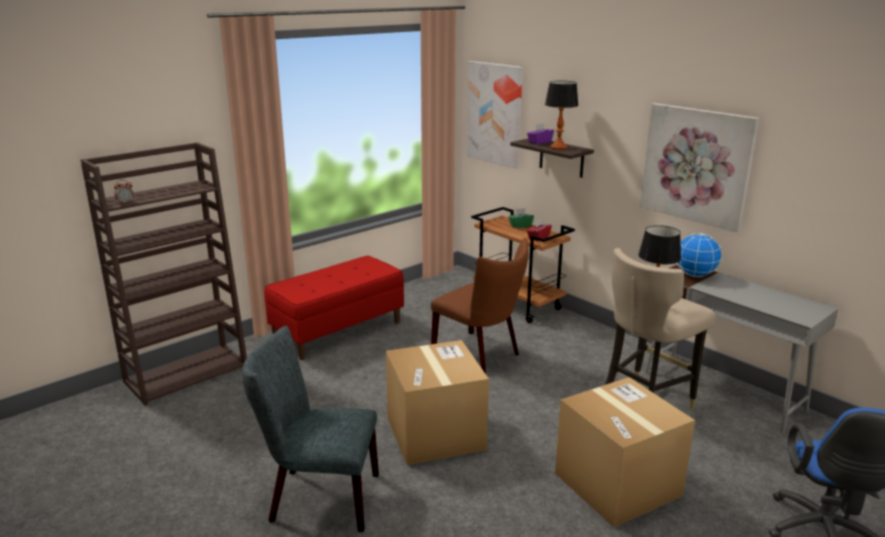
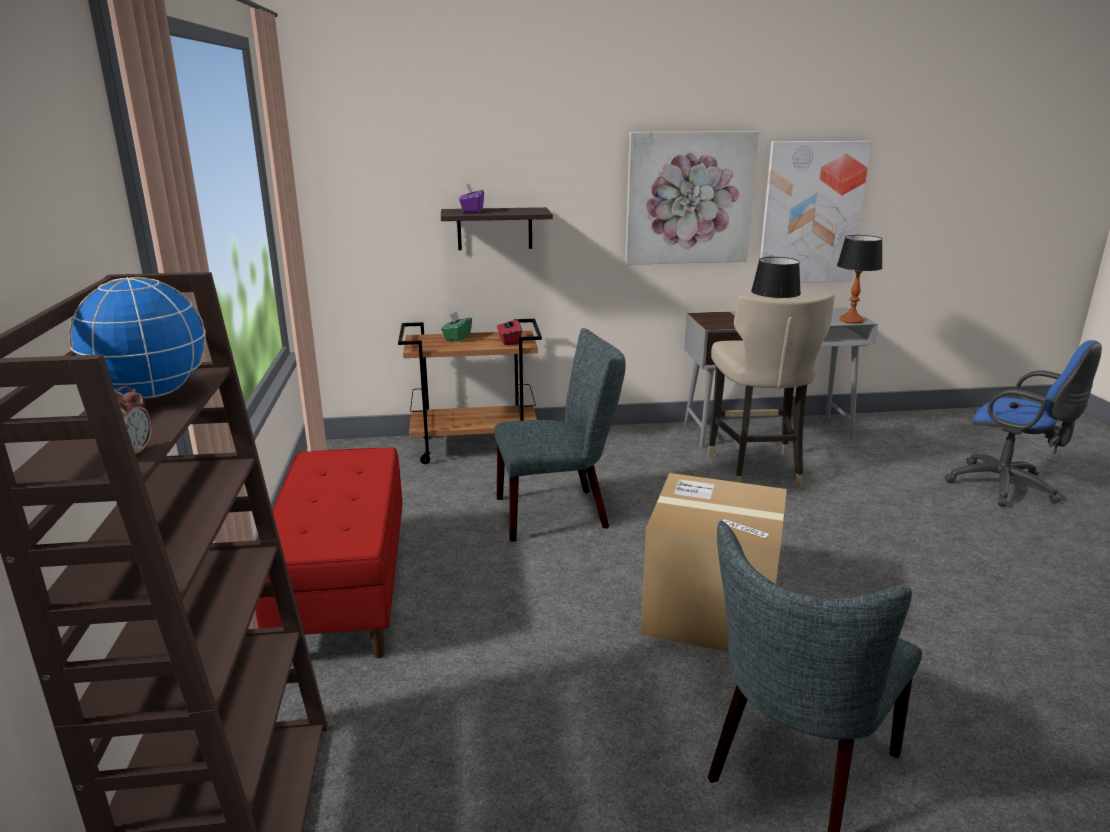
camera: 55 degrees left, 0 degrees up
brown chair [431,238,528,374] -> grey chair [494,328,626,542]
picture [467,61,523,169] -> picture moved to [760,141,871,283]
table lamp [545,81,579,150] -> table lamp moved to [837,235,882,324]
cardboard box [555,377,695,528] -> none
globe [677,233,722,277] -> globe moved to [69,277,206,398]

